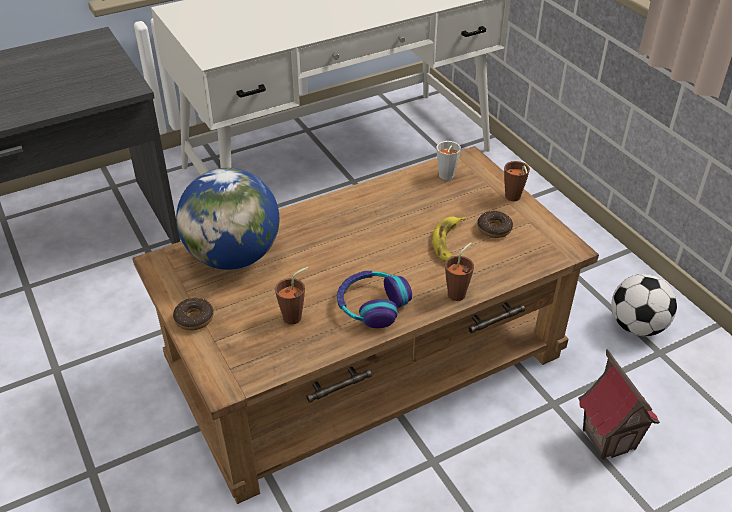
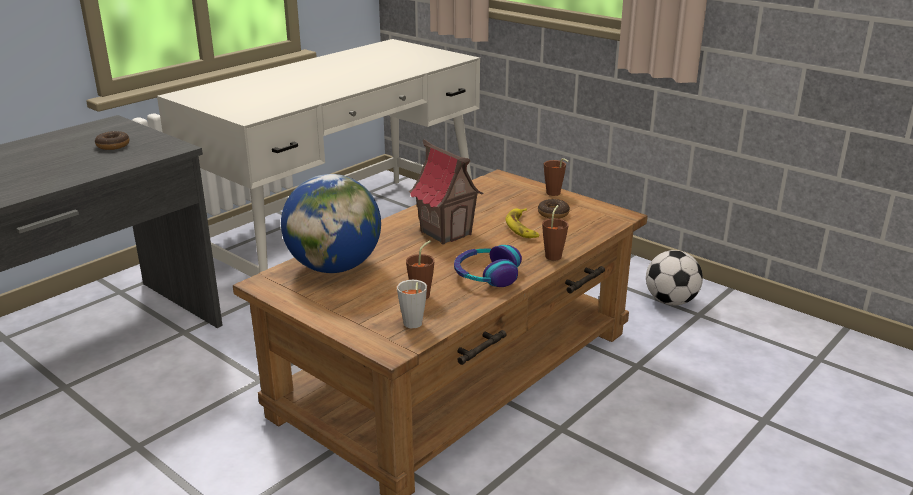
camera: 20 degrees left, 15 degrees down
donut [173,298,214,331] -> donut moved to [95,131,130,150]
grey cup [436,141,461,180] -> grey cup moved to [397,280,427,329]
toy house [578,349,660,460] -> toy house moved to [409,139,484,245]

